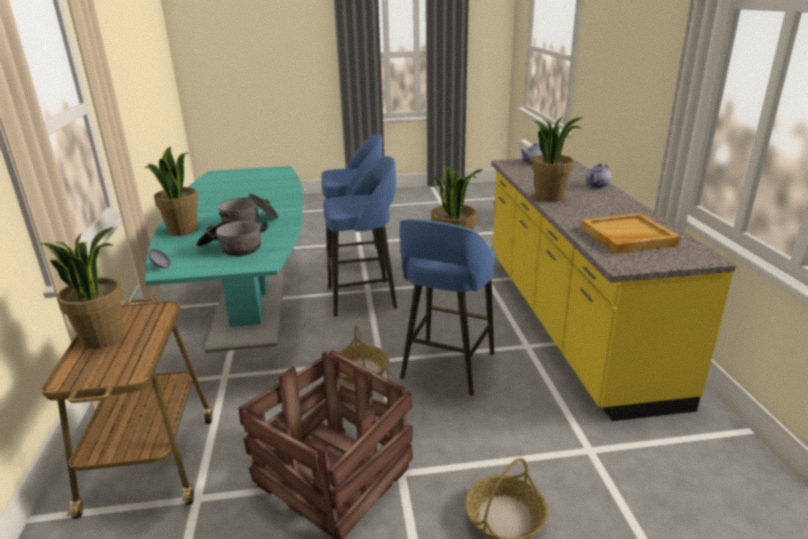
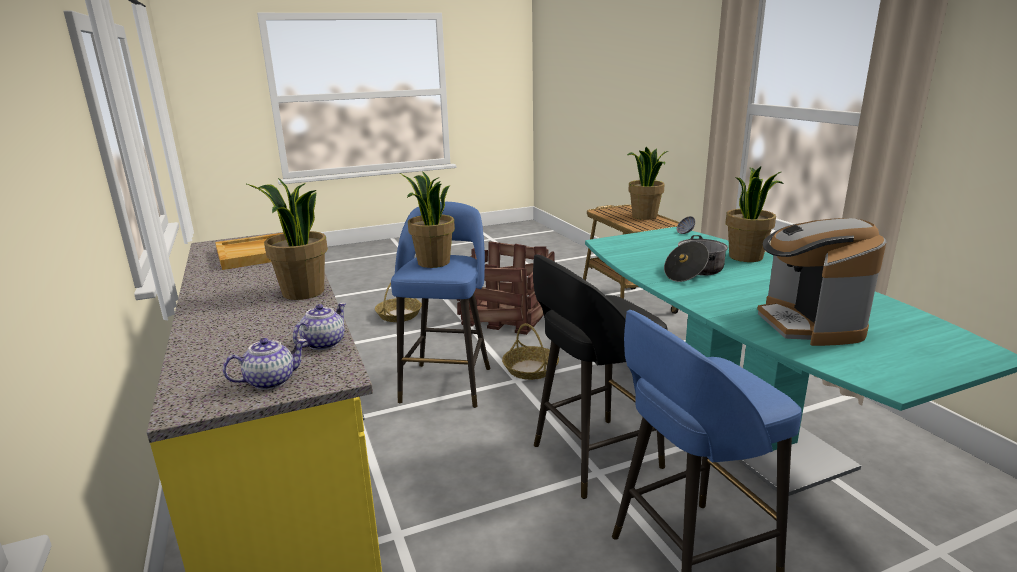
camera: 165 degrees right, 5 degrees down
cooking pot [196,220,268,256] -> none
blue stool [323,156,397,316] -> black stool [533,254,667,499]
teapot [586,163,611,188] -> teapot moved to [293,303,346,350]
none -> coffee machine [757,218,886,346]

